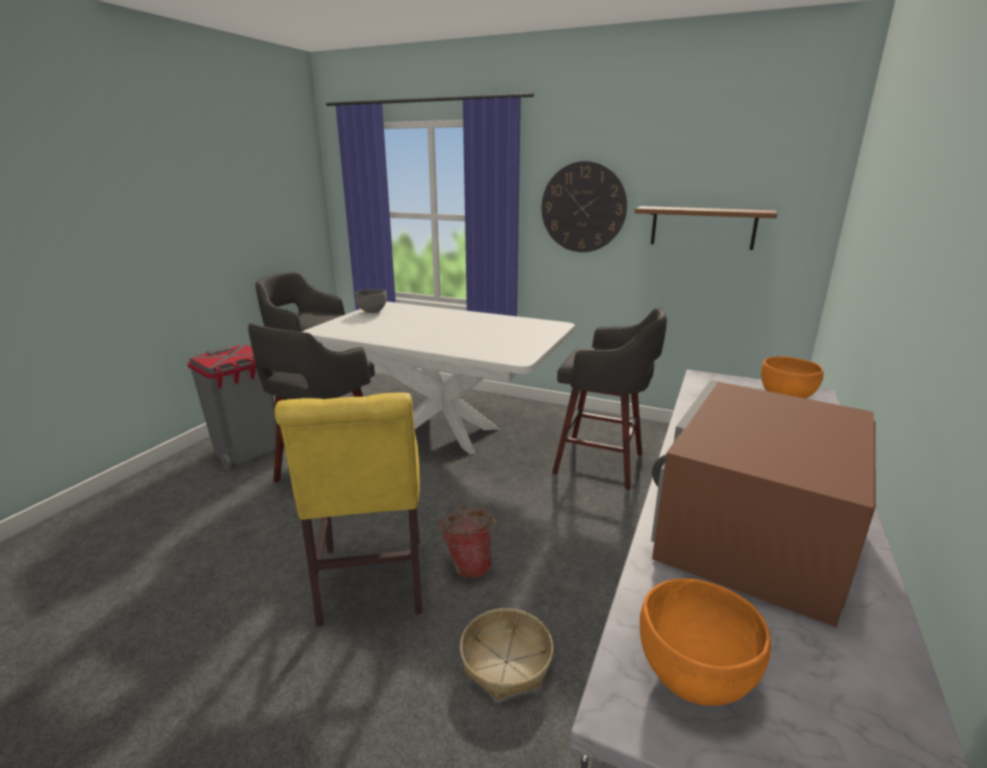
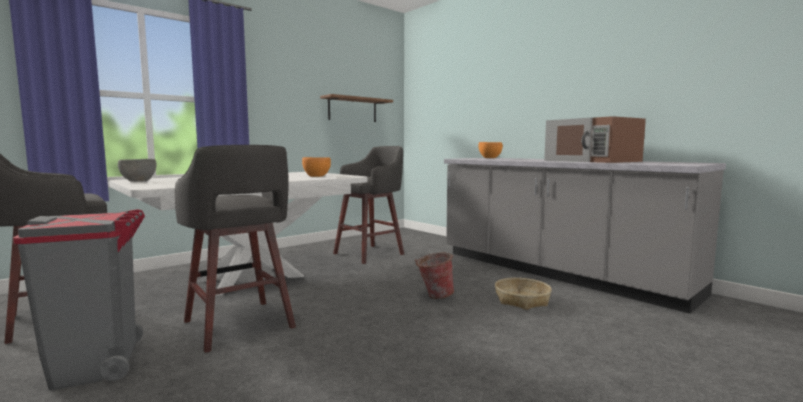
camera: 65 degrees left, 15 degrees down
yellow chair [274,392,422,627] -> none
wall clock [542,161,627,252] -> none
orange bowl [640,578,771,706] -> orange bowl moved to [302,157,331,177]

